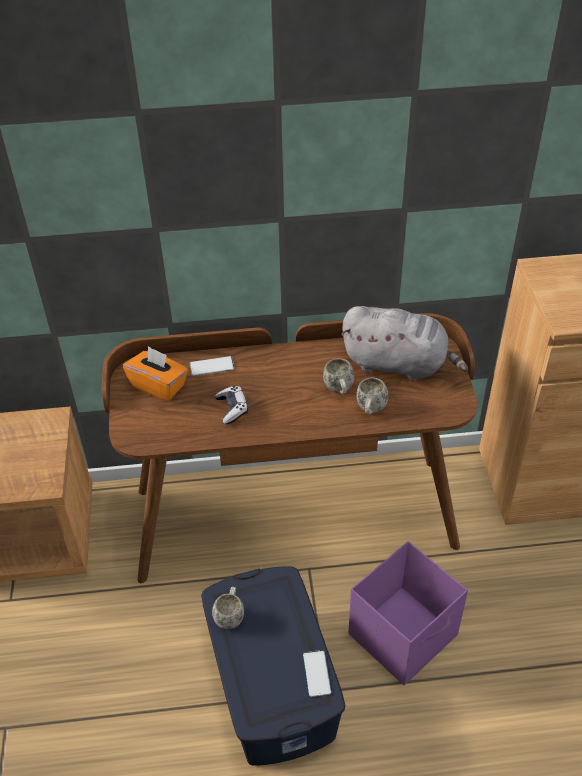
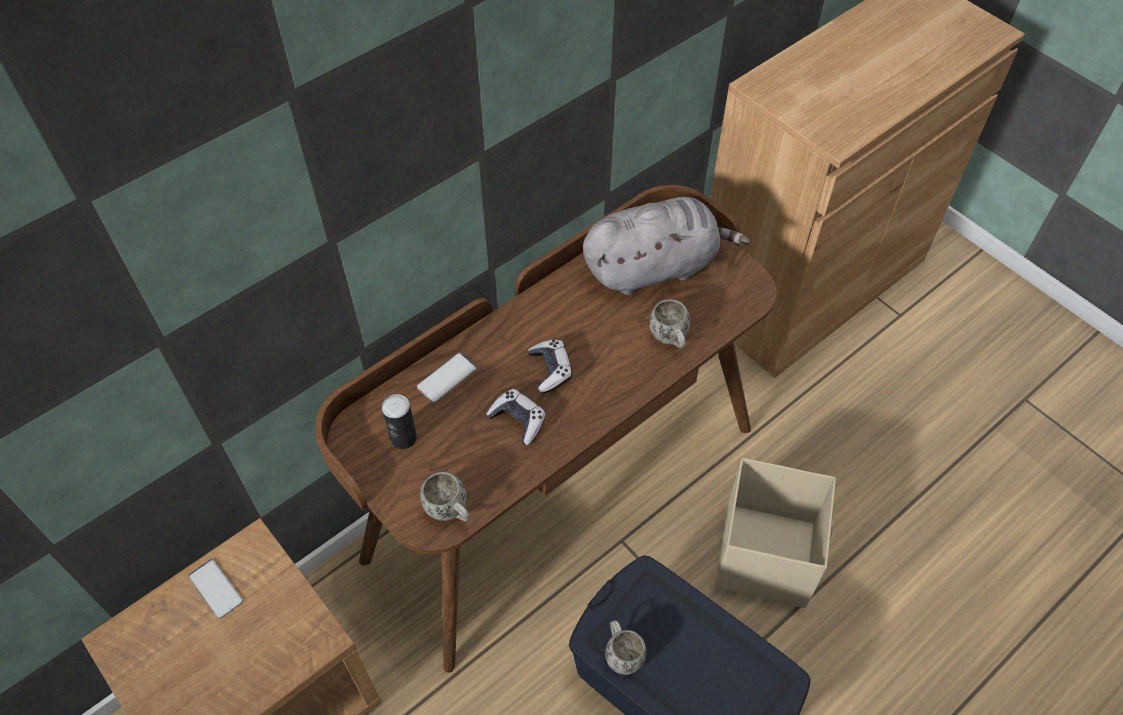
camera: 35 degrees left, 10 degrees up
orange tissue box [123,346,188,401] -> can [382,394,417,449]
phone [303,650,331,697] -> phone moved to [188,559,243,619]
white mug [323,358,354,394] -> white mug moved to [420,472,470,522]
purple storage box [349,541,468,685] -> beige storage box [714,458,836,608]
none -> game controller [528,339,572,393]

